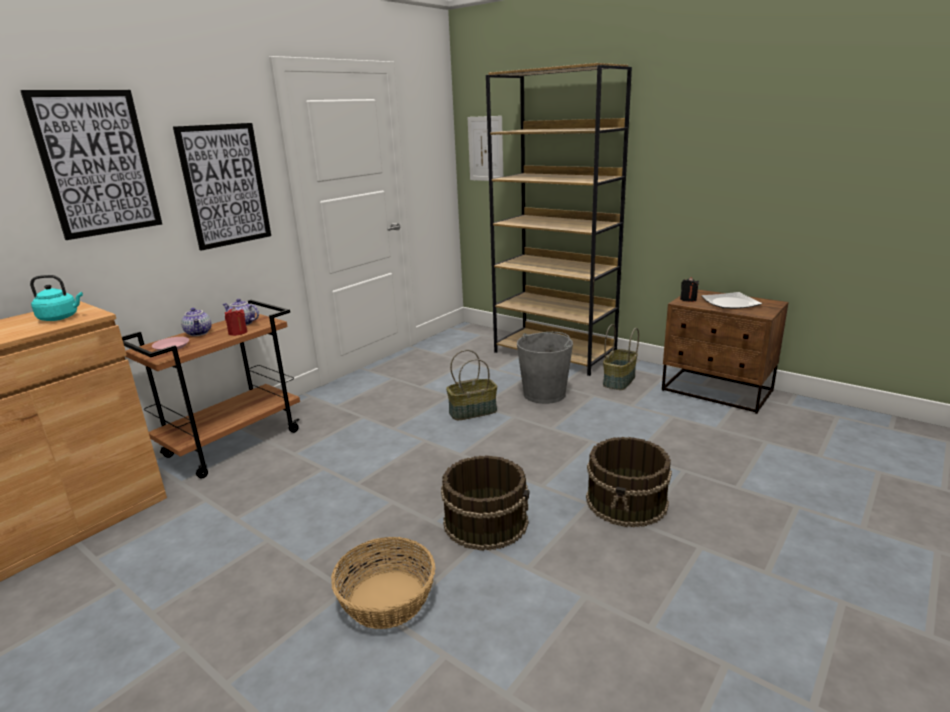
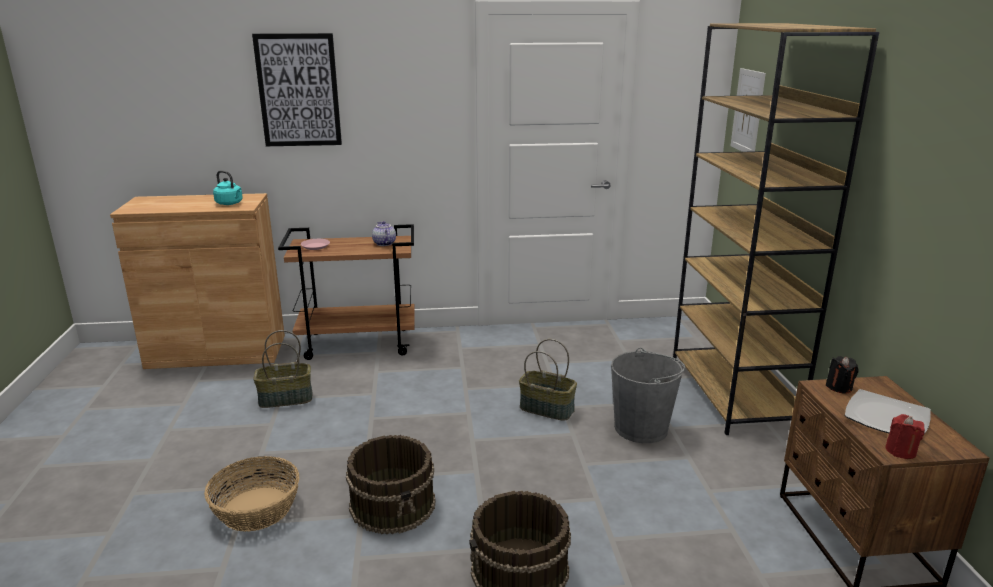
camera: 45 degrees right, 0 degrees up
picture [173,123,271,251] -> none
teapot [181,308,211,336] -> none
red candle [225,307,247,336] -> red candle moved to [885,414,925,459]
basket [603,324,639,390] -> basket moved to [253,330,312,408]

